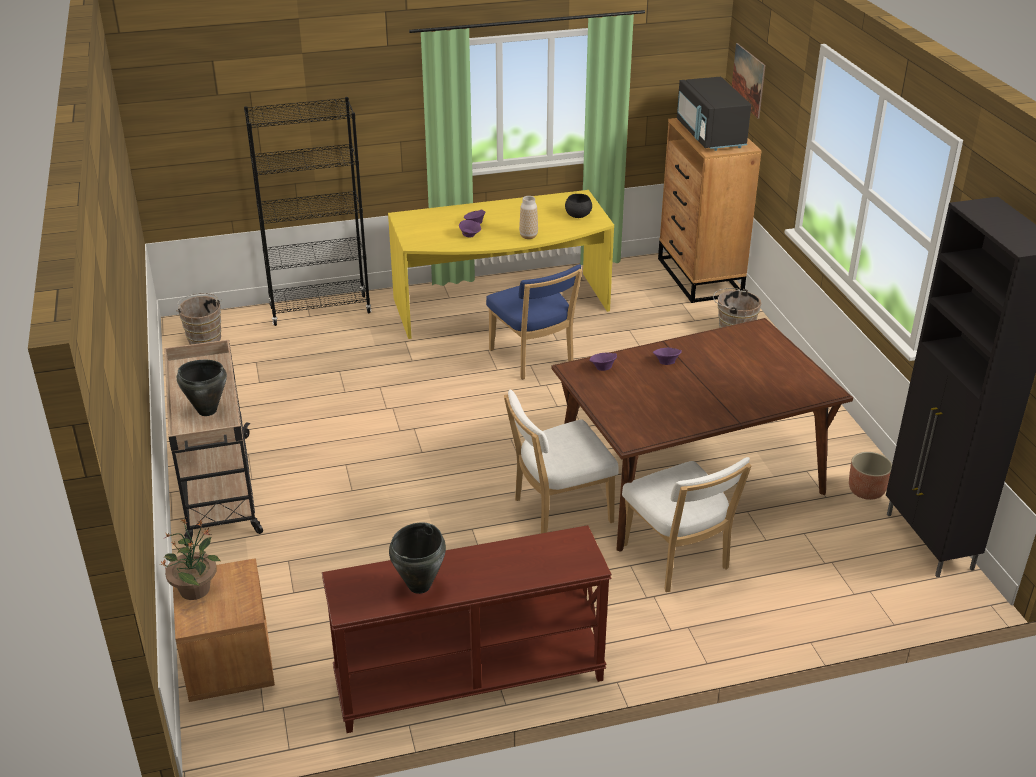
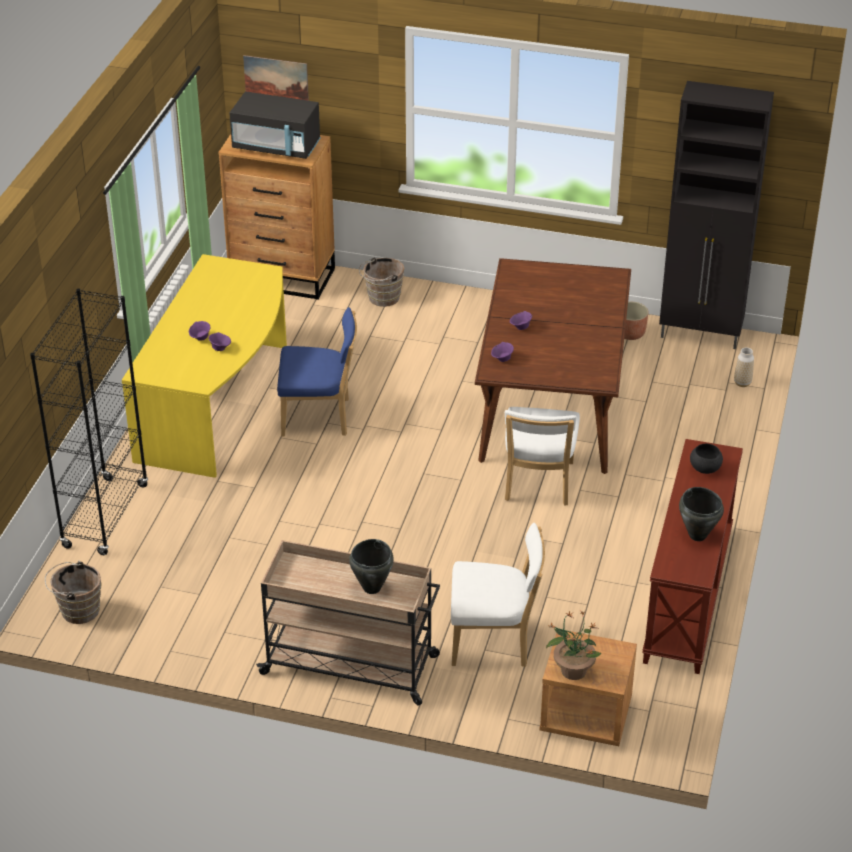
camera: 60 degrees left, 5 degrees up
vase [519,196,538,239] -> vase moved to [734,347,754,387]
black bowl [565,194,592,218] -> black bowl moved to [690,444,723,474]
white chair [622,457,752,592] -> white chair moved to [451,523,545,667]

